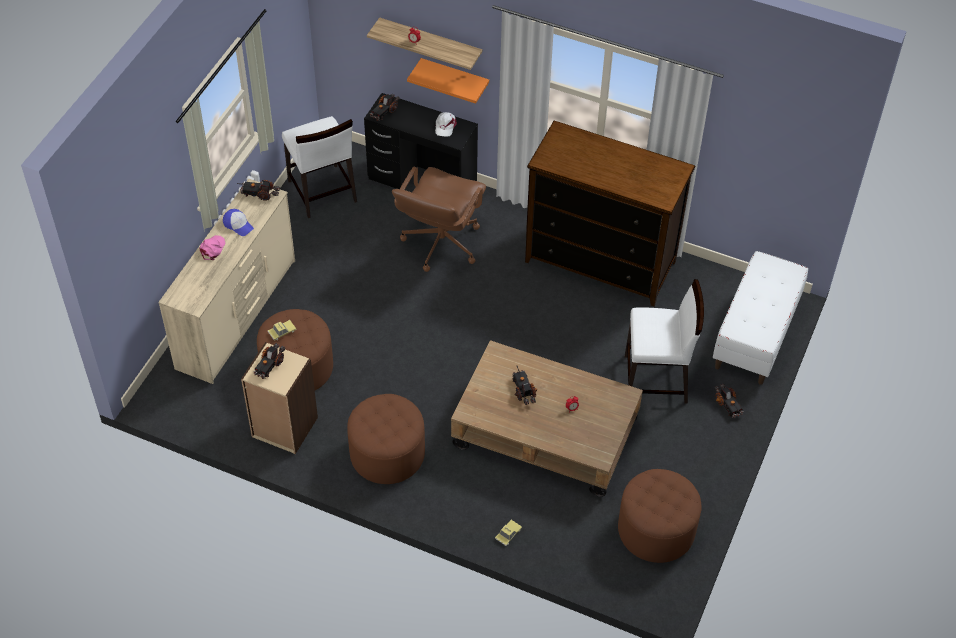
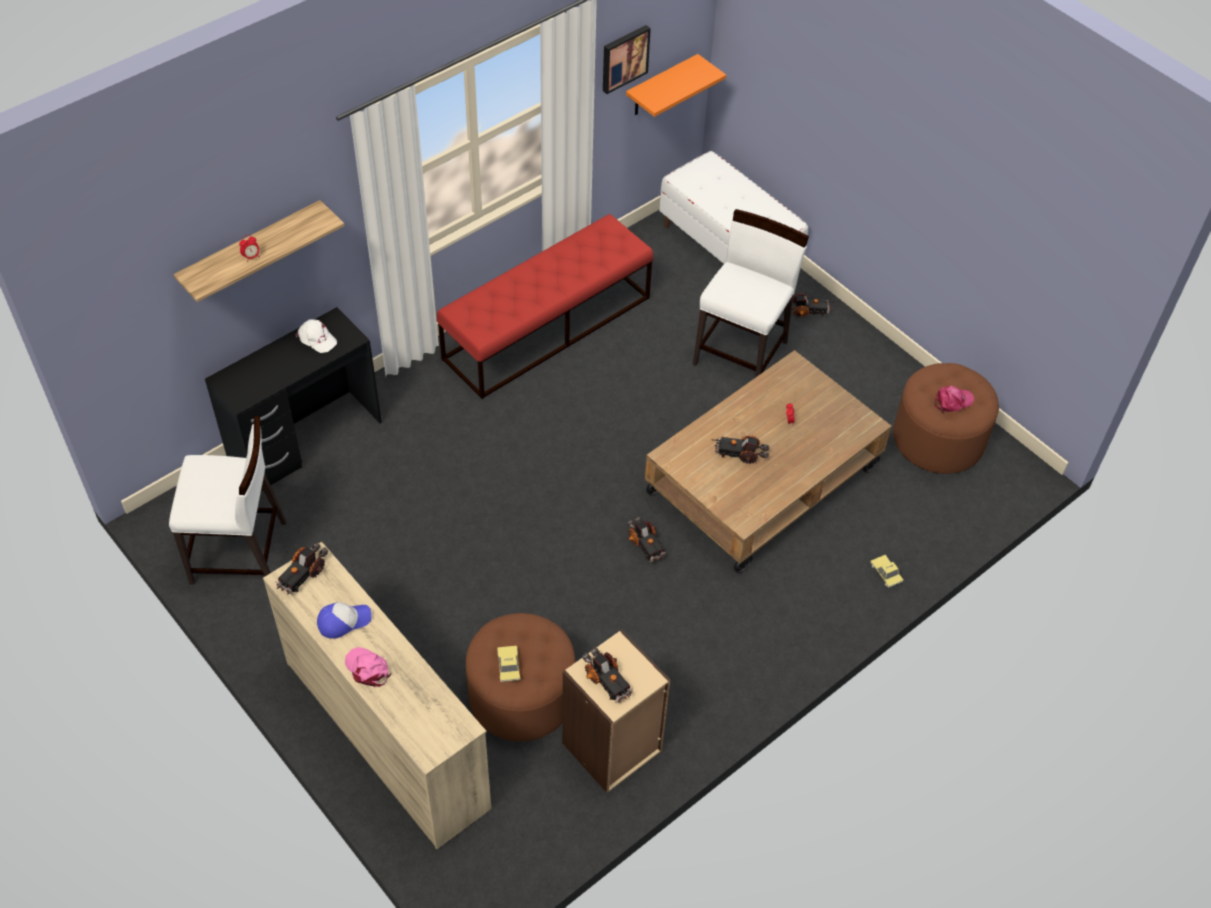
camera: 65 degrees left, 0 degrees up
brown ottoman [347,394,425,484] -> none
toy truck [370,94,400,121] -> toy truck moved to [627,516,666,562]
brown office chair [392,167,486,272] -> none
orange shelf [407,58,489,104] -> orange shelf moved to [626,54,726,117]
dresser [525,121,695,306] -> red bench [437,214,654,399]
none -> picture [603,25,651,94]
none -> pink cap [934,385,975,413]

